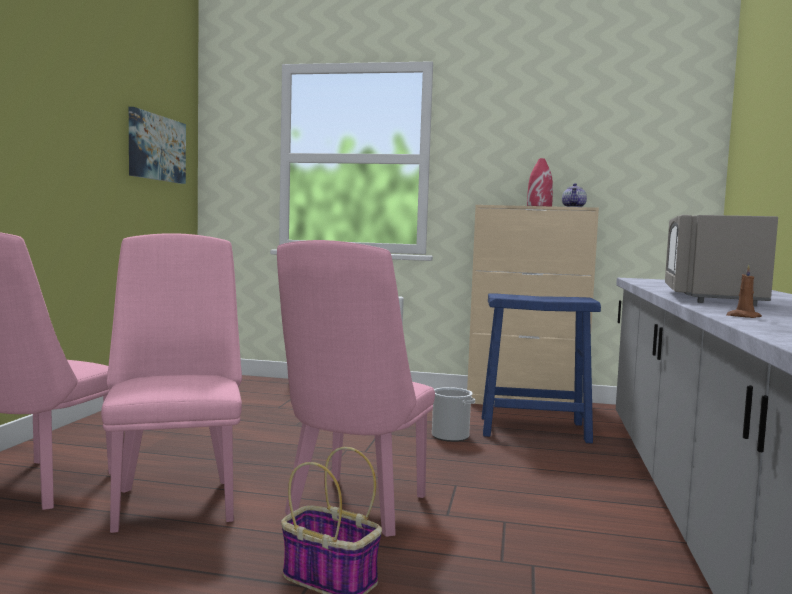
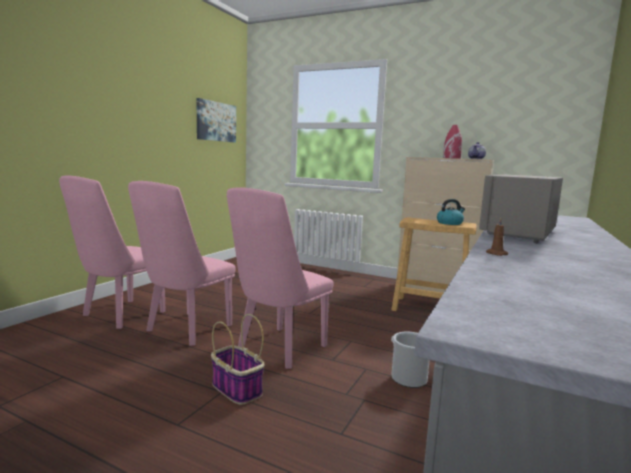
camera: 15 degrees right, 5 degrees up
pink chair [101,233,242,533] -> pink chair turned 150 degrees counterclockwise [128,181,236,346]
bucket [432,387,475,442] -> bucket moved to [391,332,430,388]
blue stool [482,293,601,443] -> beige stool [392,217,477,311]
none -> kettle [437,199,465,225]

